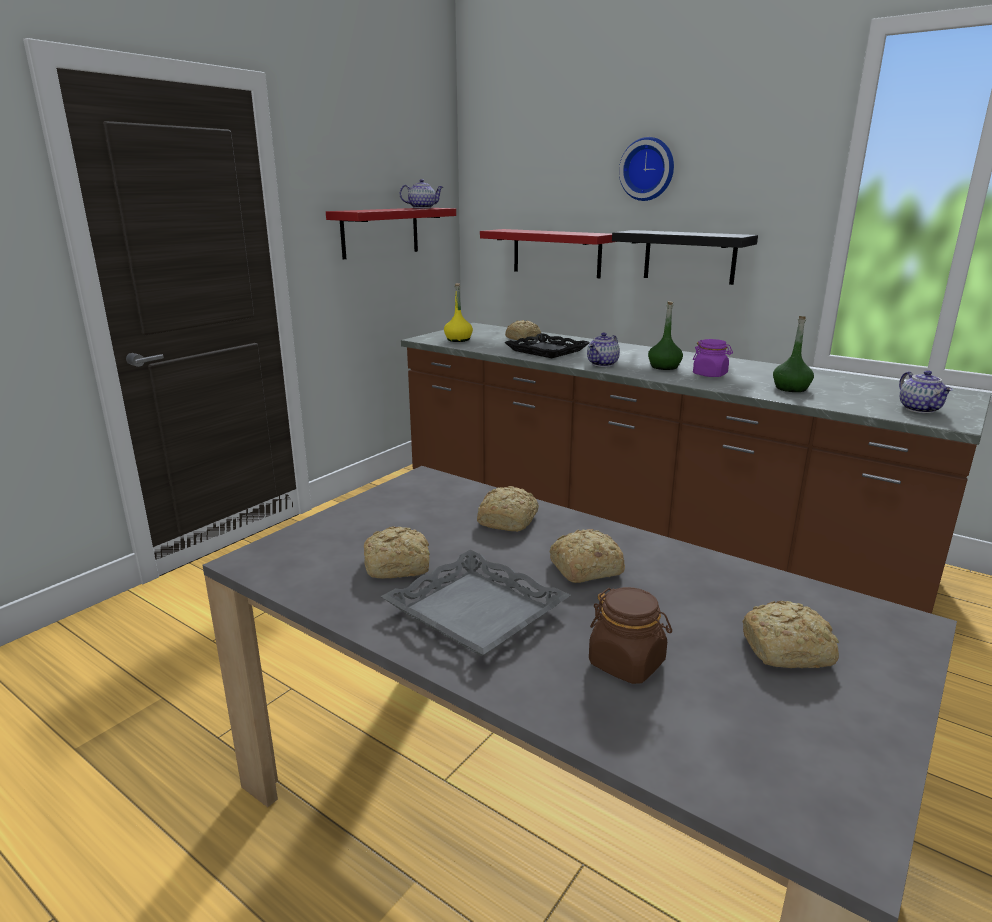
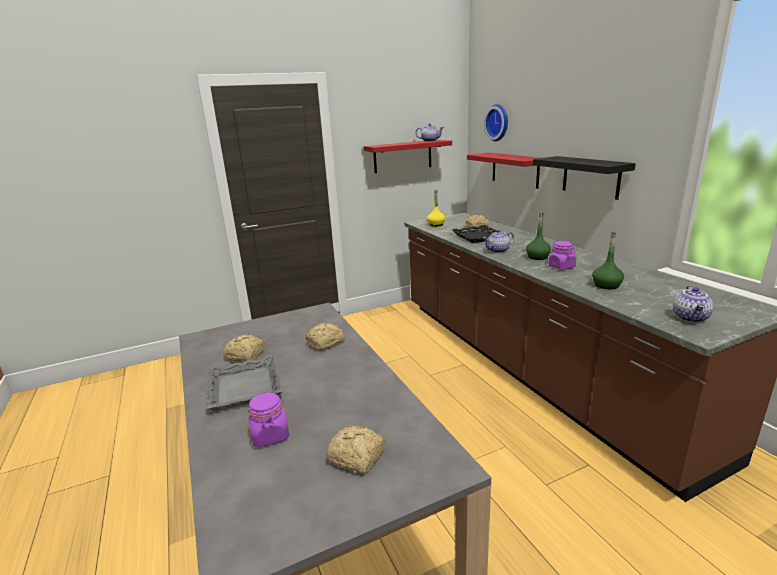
camera: 30 degrees right, 0 degrees up
bread [550,529,625,583] -> none
brown jar [589,587,672,684] -> purple jar [248,391,289,447]
wall clock [619,137,674,201] -> wall clock moved to [484,104,508,141]

